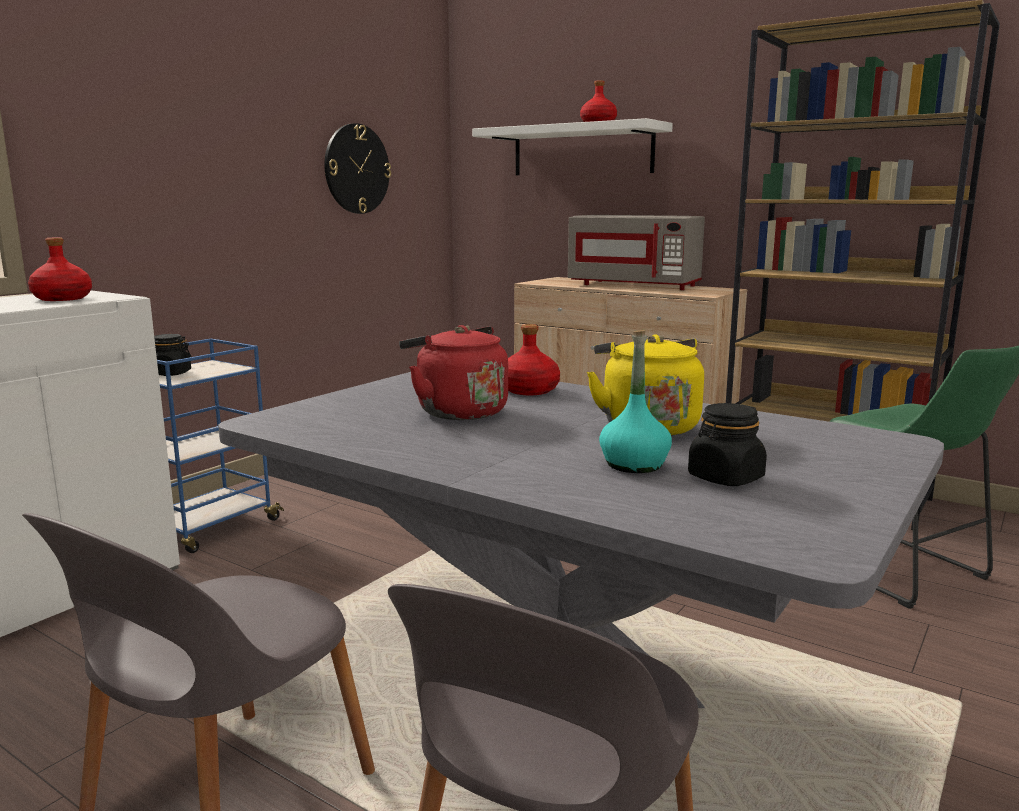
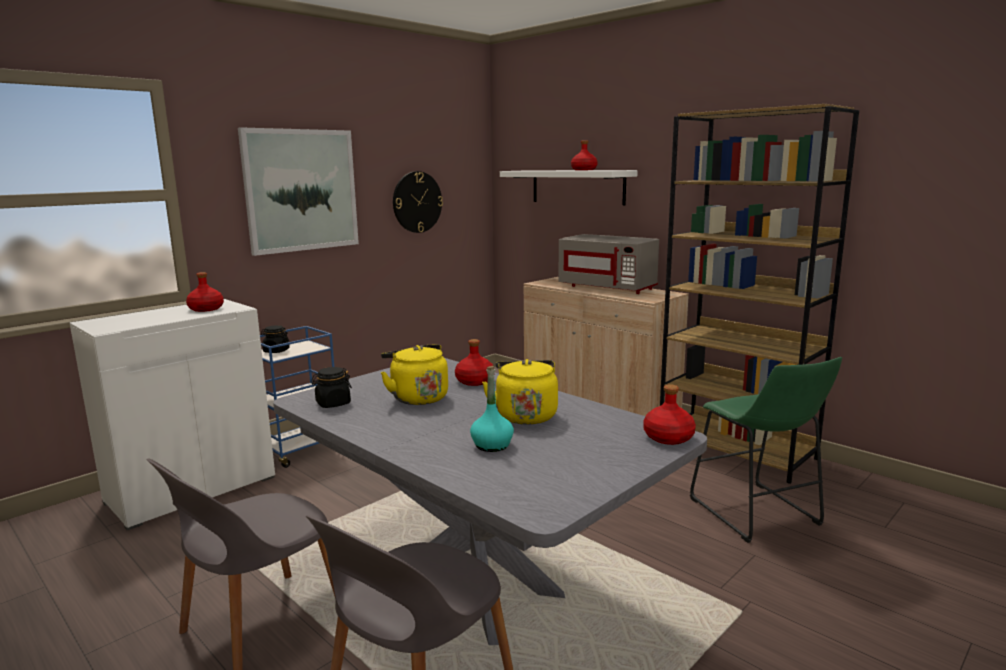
camera: 10 degrees right, 0 degrees up
red kettle [399,325,508,420] -> yellow kettle [380,344,448,405]
black jar [688,403,767,486] -> black jar moved to [311,367,352,408]
none -> picture [238,127,359,256]
none -> red bottle [643,384,696,445]

